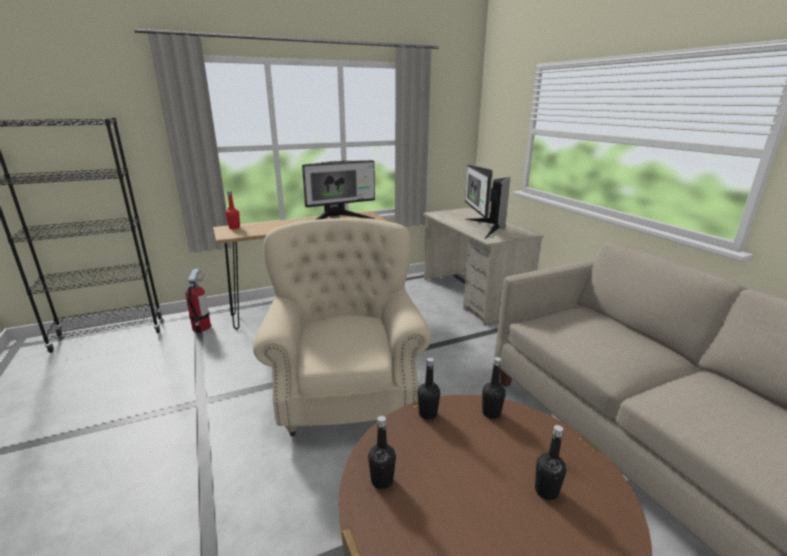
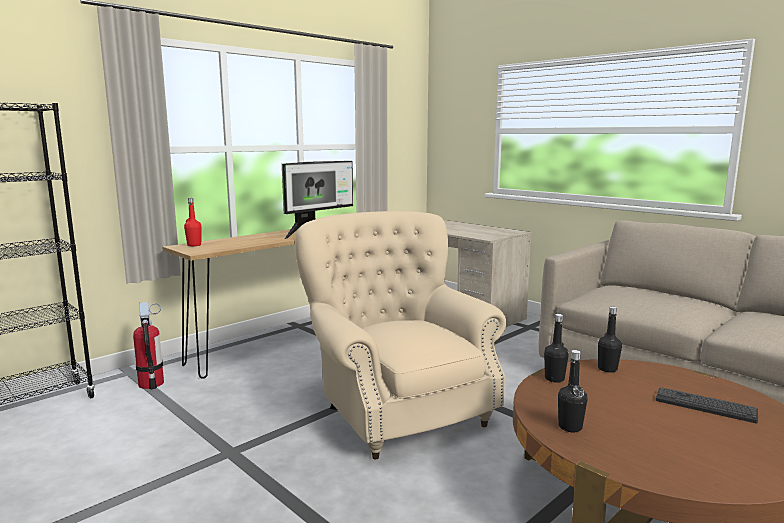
camera: 20 degrees left, 10 degrees down
monitor [465,165,511,239] -> none
black bottle [535,425,566,500] -> keyboard [656,387,758,423]

